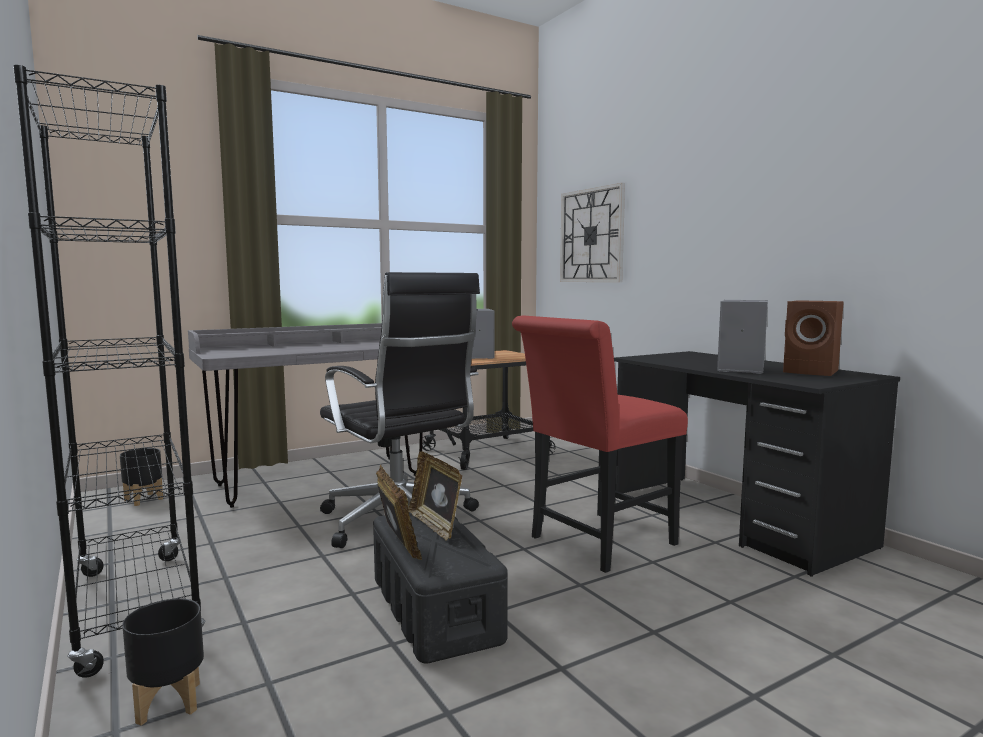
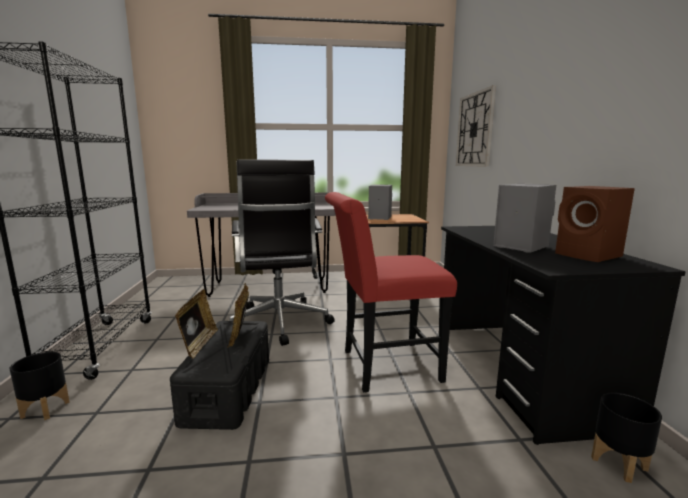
camera: 25 degrees right, 5 degrees up
black planter [120,448,163,506] -> black planter moved to [591,393,662,483]

